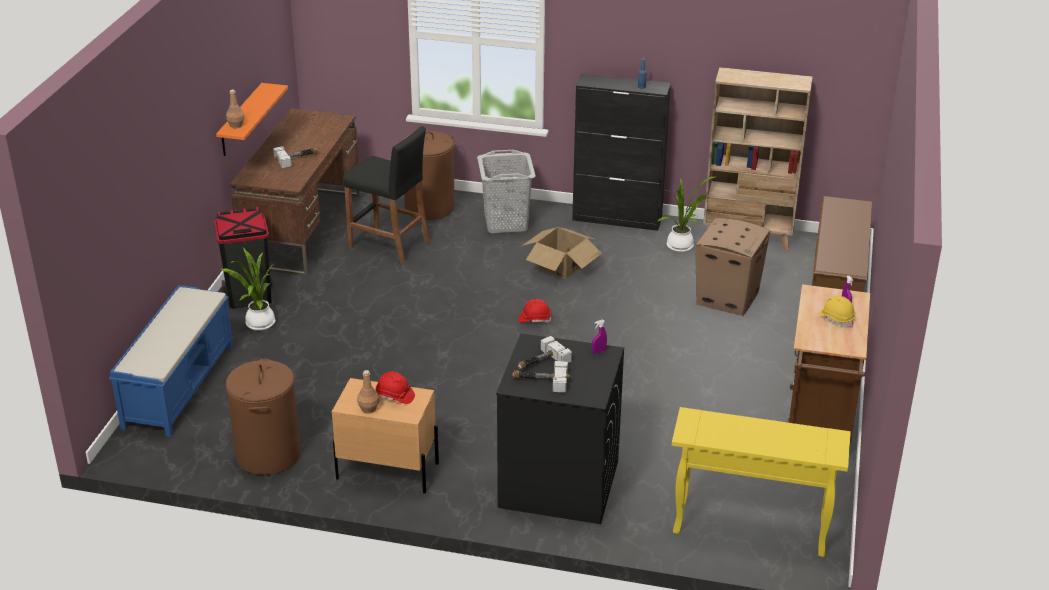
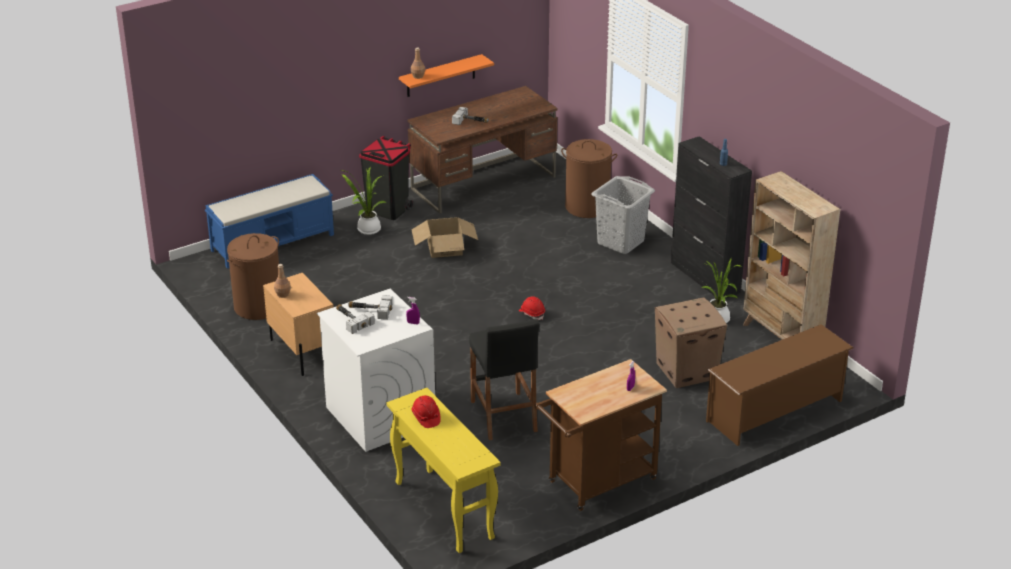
camera: 45 degrees right, 0 degrees up
black stool [343,126,430,264] -> black stool moved to [469,319,540,440]
red hard hat [376,372,415,404] -> red hard hat moved to [412,396,441,428]
black washing machine [496,333,624,524] -> white washing machine [317,289,435,452]
cardboard box [522,227,602,279] -> cardboard box moved to [412,217,478,258]
yellow hard hat [818,296,856,328] -> none

